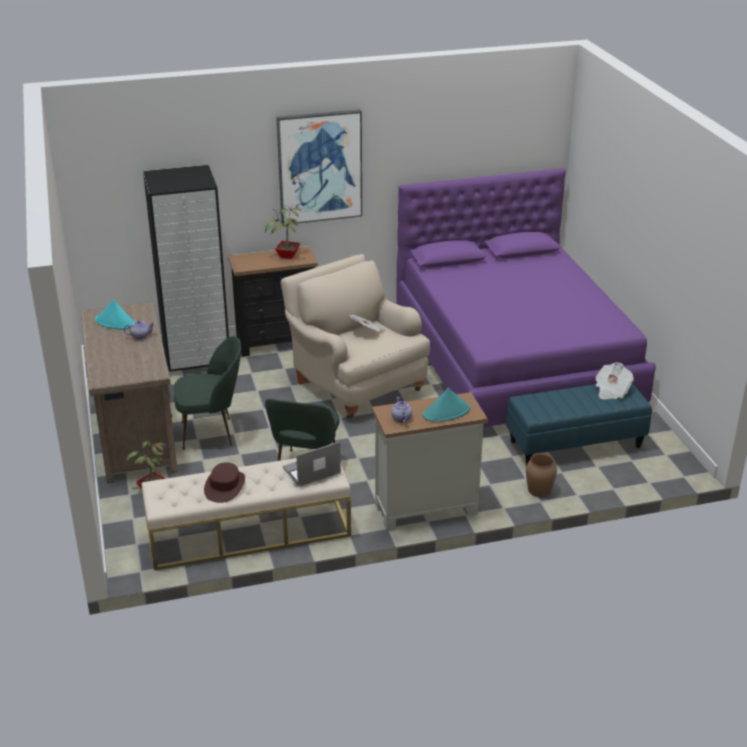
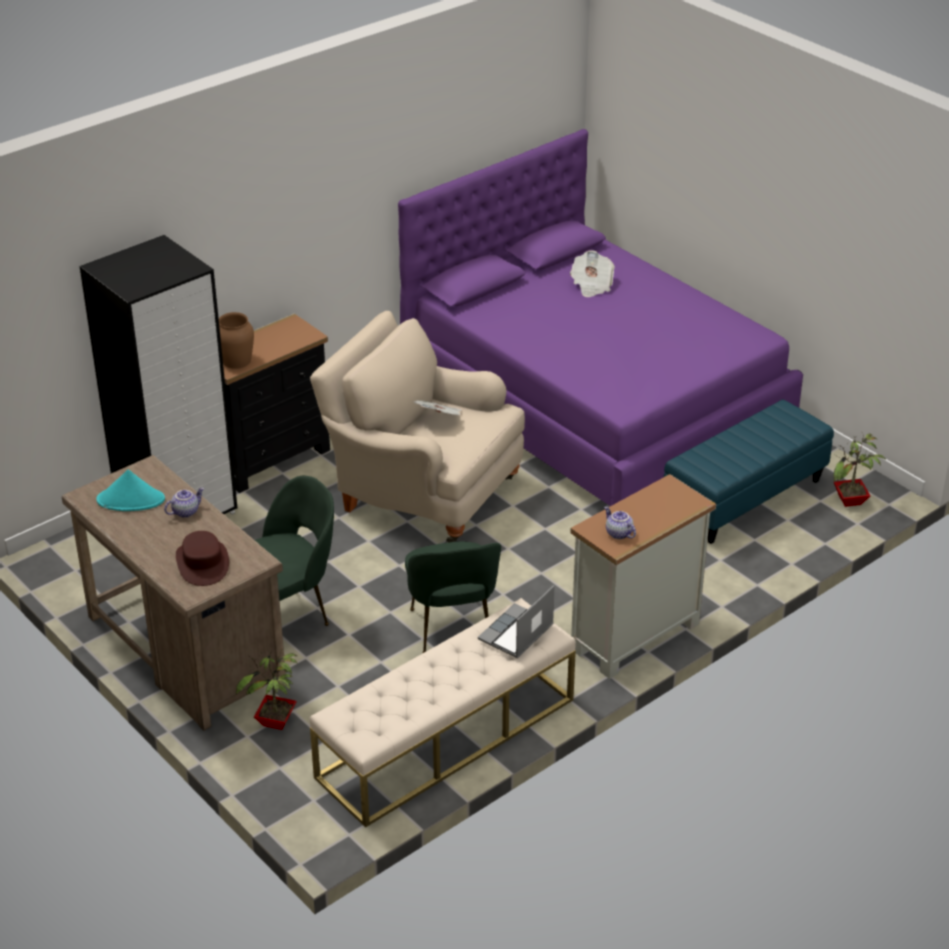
camera: 25 degrees left, 5 degrees up
brown hat [204,462,245,503] -> brown hat moved to [176,531,229,586]
potted plant [265,206,301,259] -> potted plant moved to [833,434,886,507]
picture [276,109,362,225] -> none
turquoise hat [423,388,470,422] -> none
brown vase [526,453,557,497] -> brown vase moved to [219,312,254,369]
newspaper [595,362,634,399] -> newspaper moved to [570,250,615,297]

